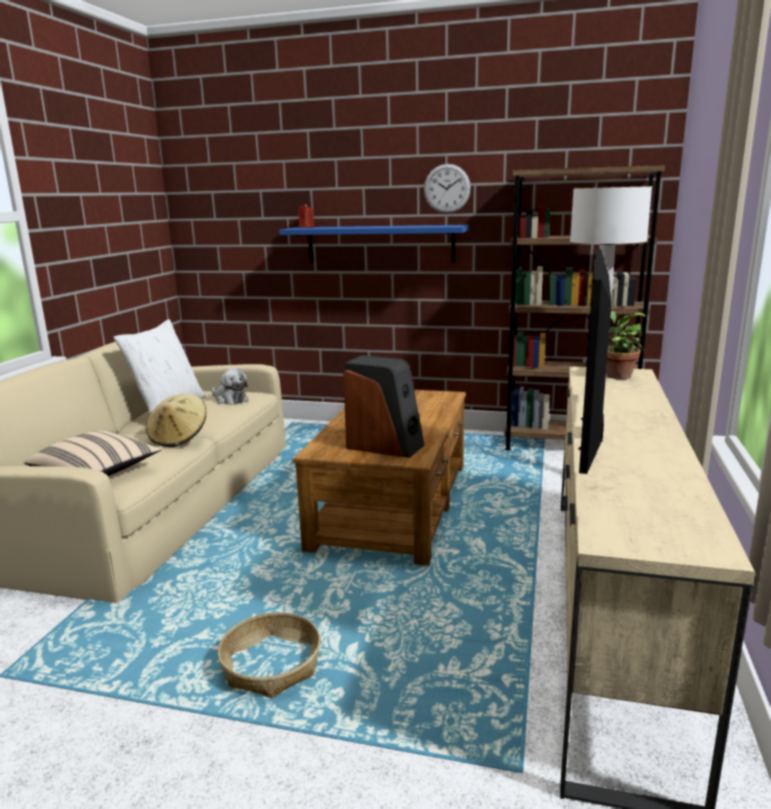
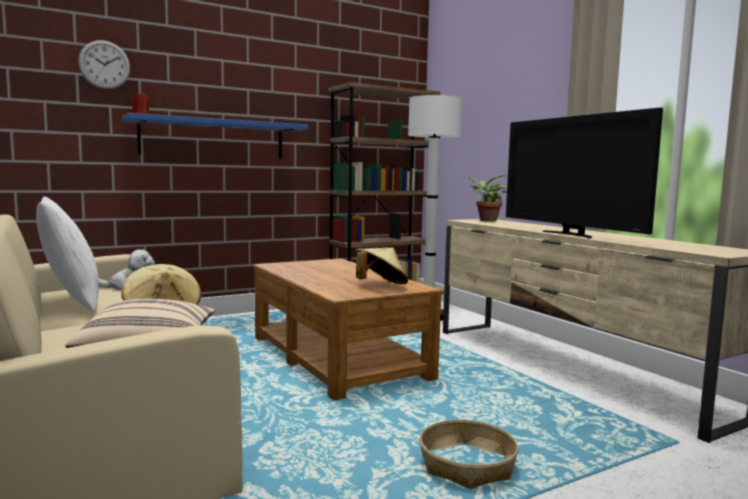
camera: 45 degrees left, 10 degrees down
speaker [343,355,425,458] -> beige hat [355,247,408,284]
wall clock [424,164,471,213] -> wall clock moved to [78,40,130,89]

